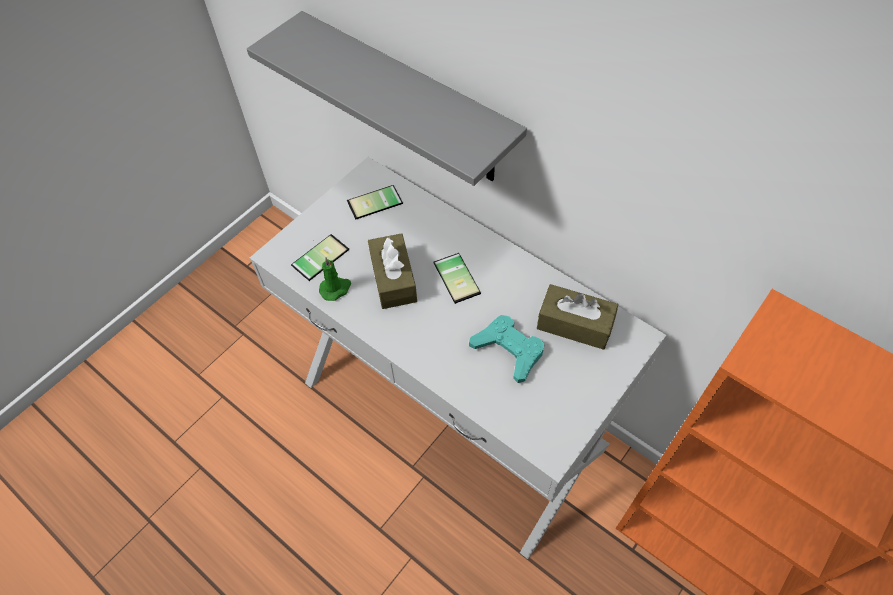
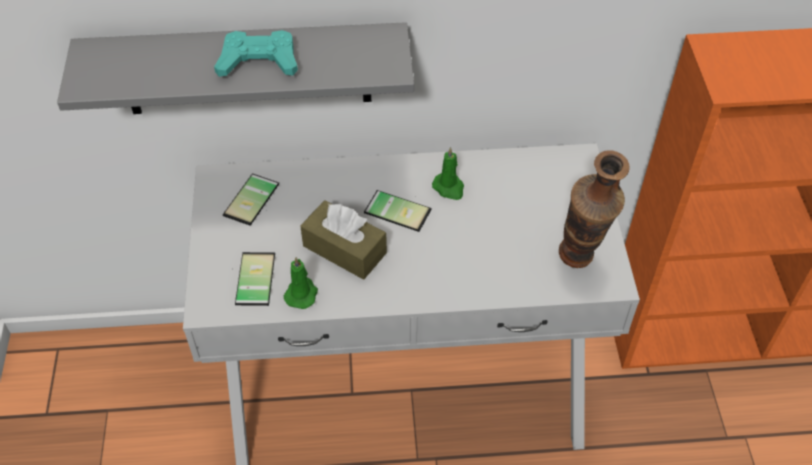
camera: 45 degrees left, 5 degrees down
turquoise game controller [469,315,544,383] -> turquoise game controller moved to [214,30,298,77]
brown tissue box [537,284,618,350] -> none
none -> green candle [432,147,464,200]
none -> vase [559,150,630,268]

